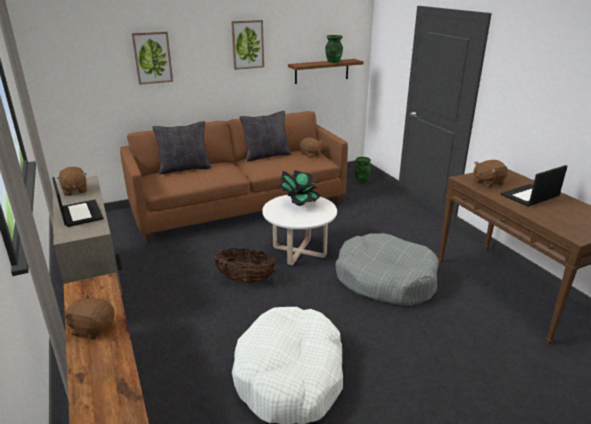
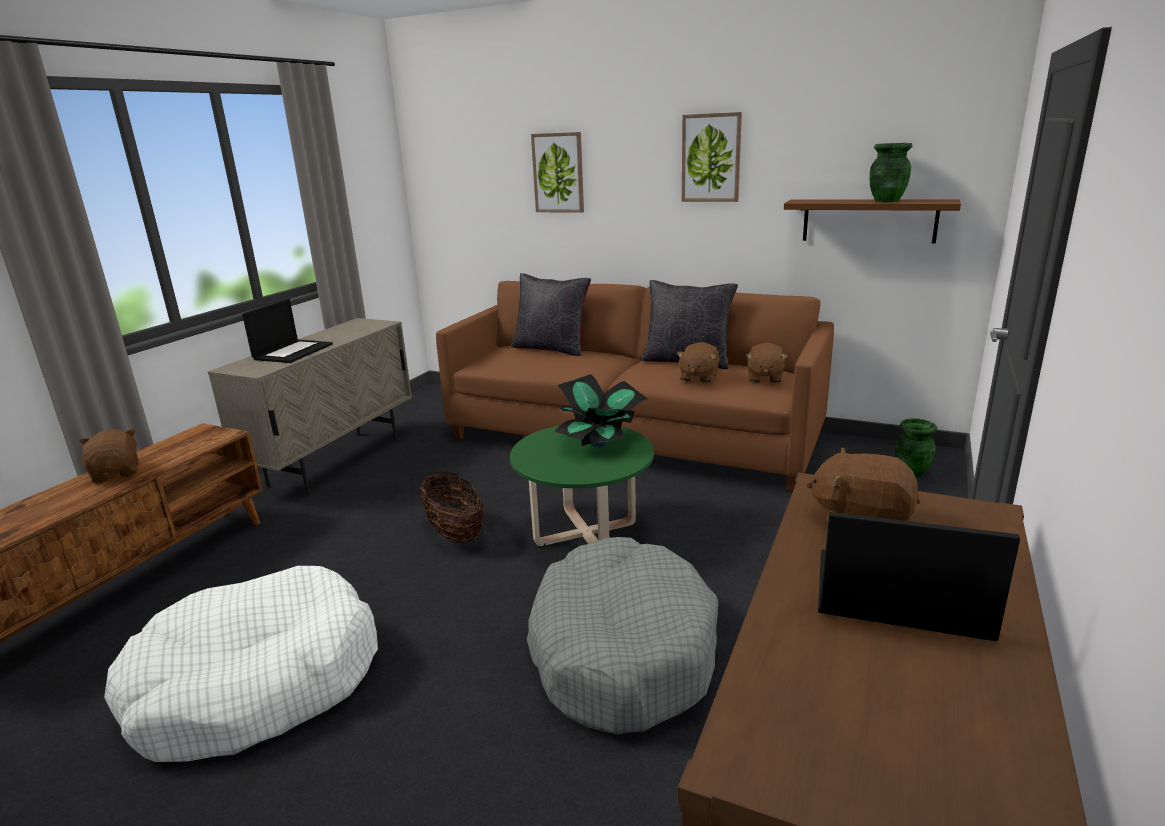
camera: 50 degrees right, 5 degrees down
brown plush toy [57,167,87,196] -> brown plush toy moved to [676,342,720,384]
white coffee table [262,195,337,265] -> green coffee table [510,426,654,546]

